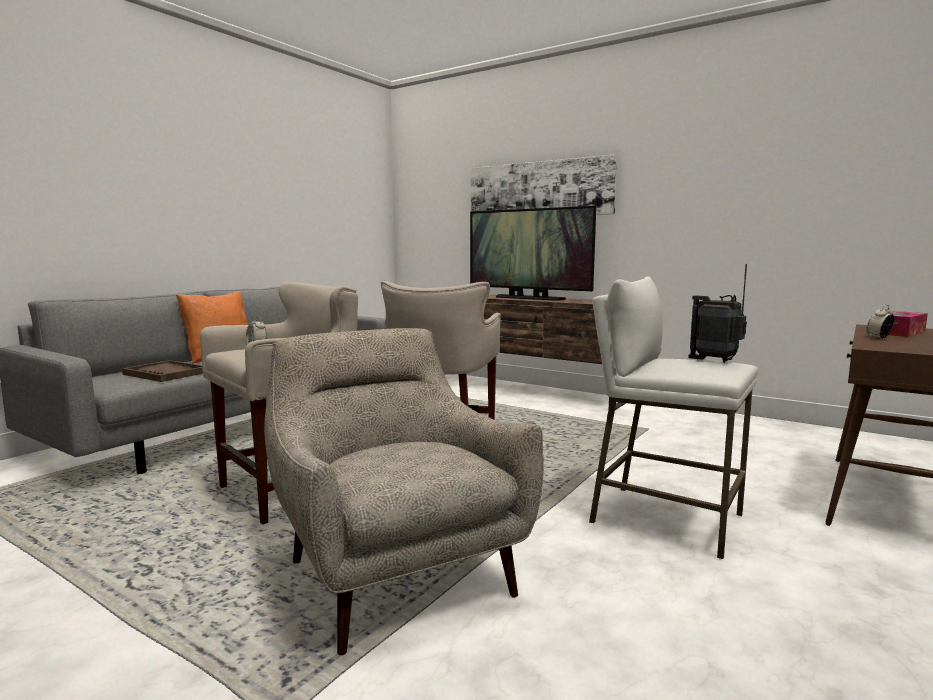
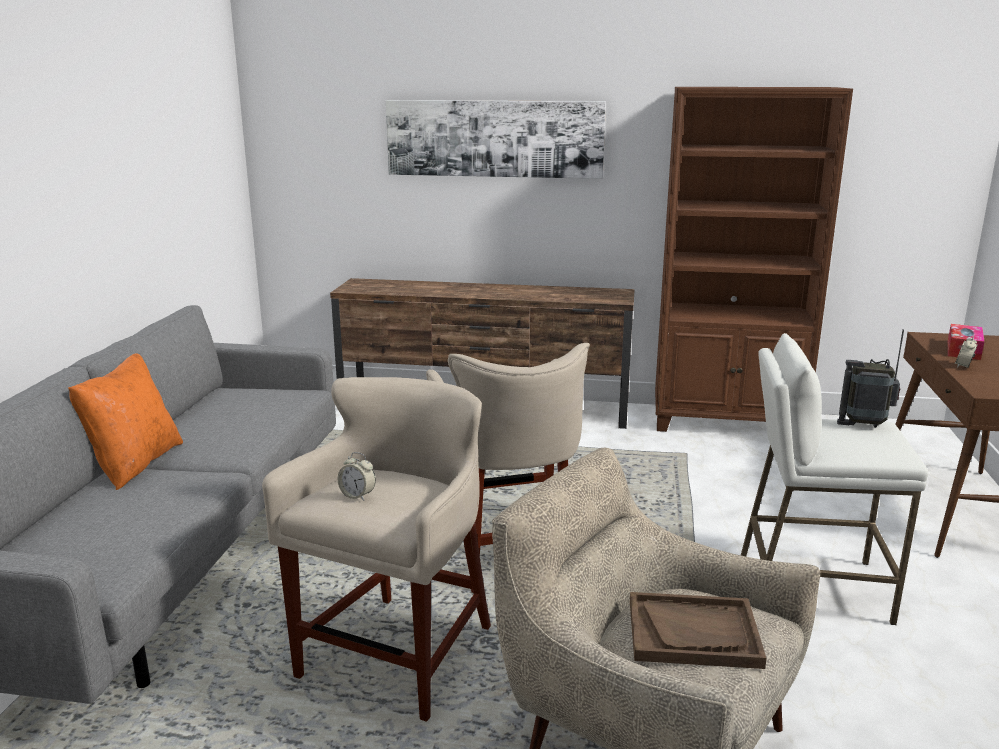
camera: 25 degrees left, 10 degrees up
brown tray [122,360,203,382] -> brown tray moved to [630,592,767,669]
television [470,206,596,301] -> none
none -> brown bookcase [655,87,853,432]

